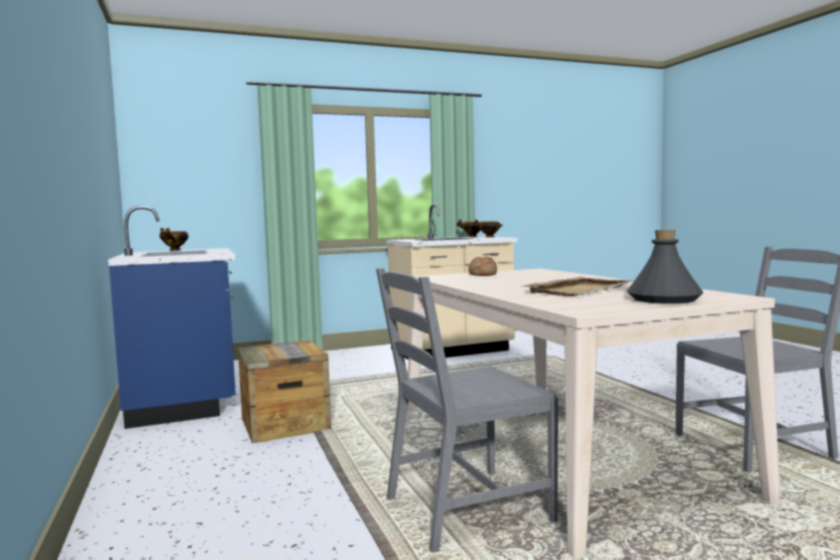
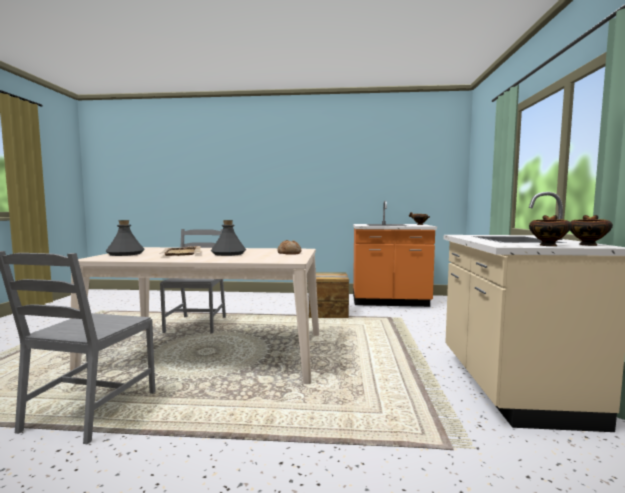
camera: 115 degrees right, 0 degrees up
blue counter [108,206,236,429] -> orange counter [353,201,437,307]
none -> grey bottle [211,220,246,256]

